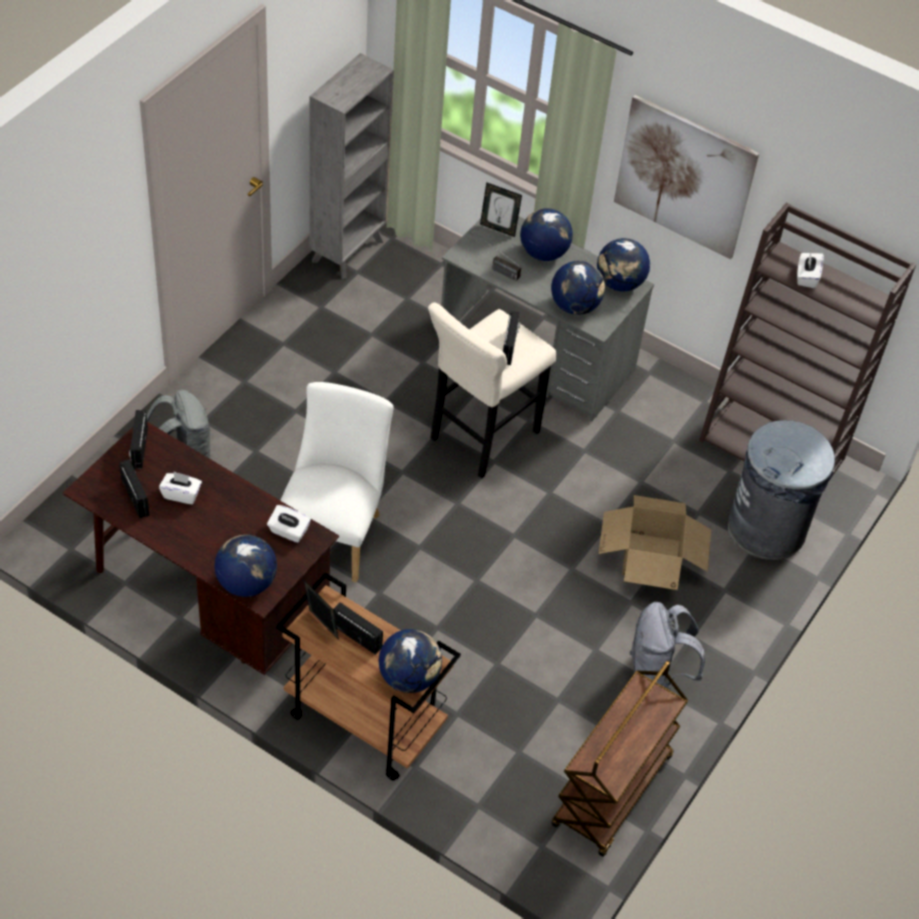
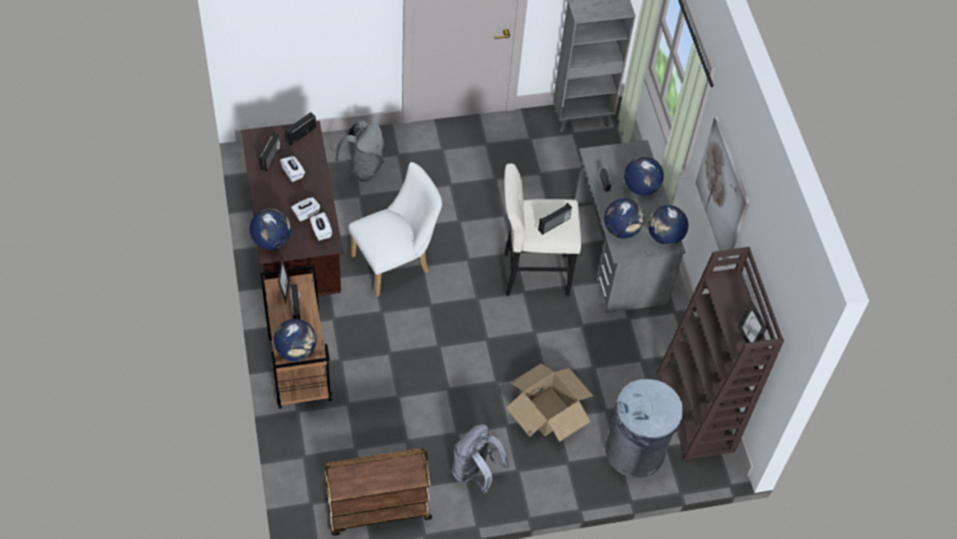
camera: 45 degrees right, 5 degrees up
picture frame [480,182,522,237] -> picture frame moved to [738,301,767,351]
white tissue box [797,252,824,288] -> white tissue box moved to [291,197,320,221]

